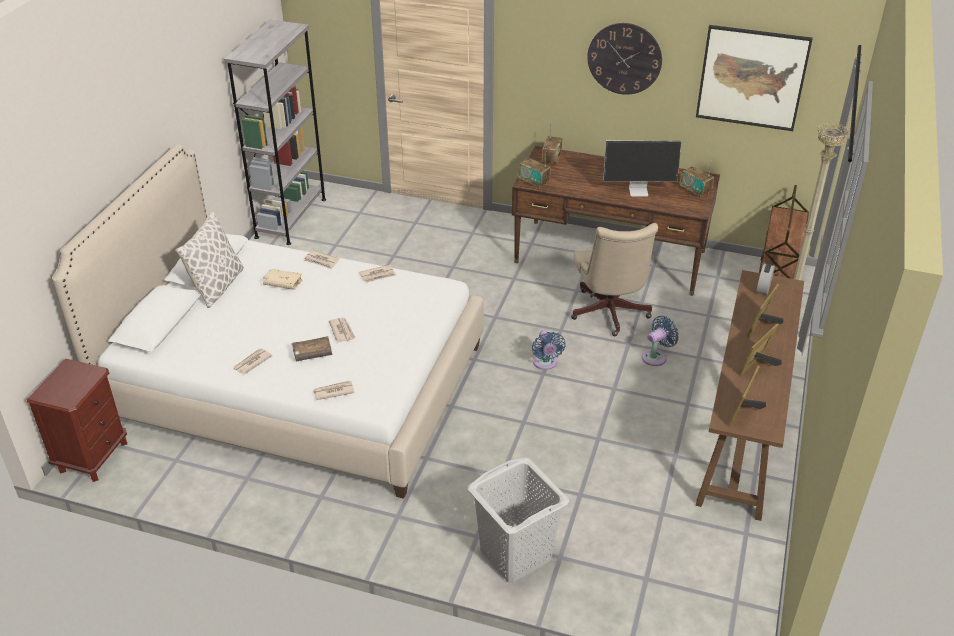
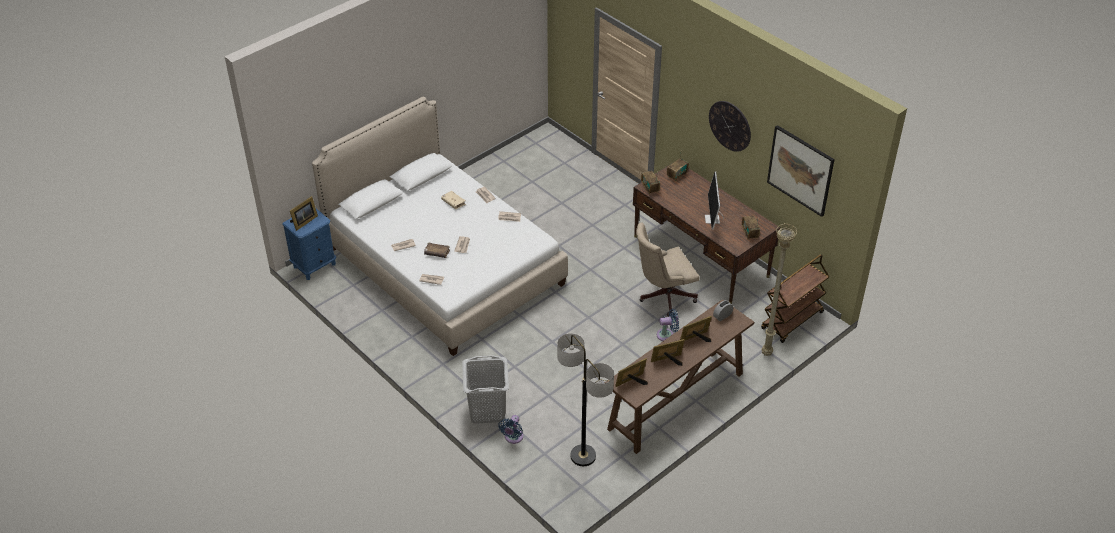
camera: 30 degrees right, 5 degrees up
brown nightstand [27,359,127,482] -> blue nightstand [282,208,336,280]
pillow [175,212,244,308] -> none
grey bookcase [224,19,326,245] -> none
blue fan [532,330,566,370] -> blue fan moved to [498,415,523,444]
beige office chair [571,223,658,336] -> beige office chair turned 45 degrees clockwise [636,223,699,316]
monitor [603,140,682,197] -> monitor turned 60 degrees clockwise [705,171,724,230]
none -> picture frame [290,196,318,231]
none -> floor lamp [557,333,614,466]

